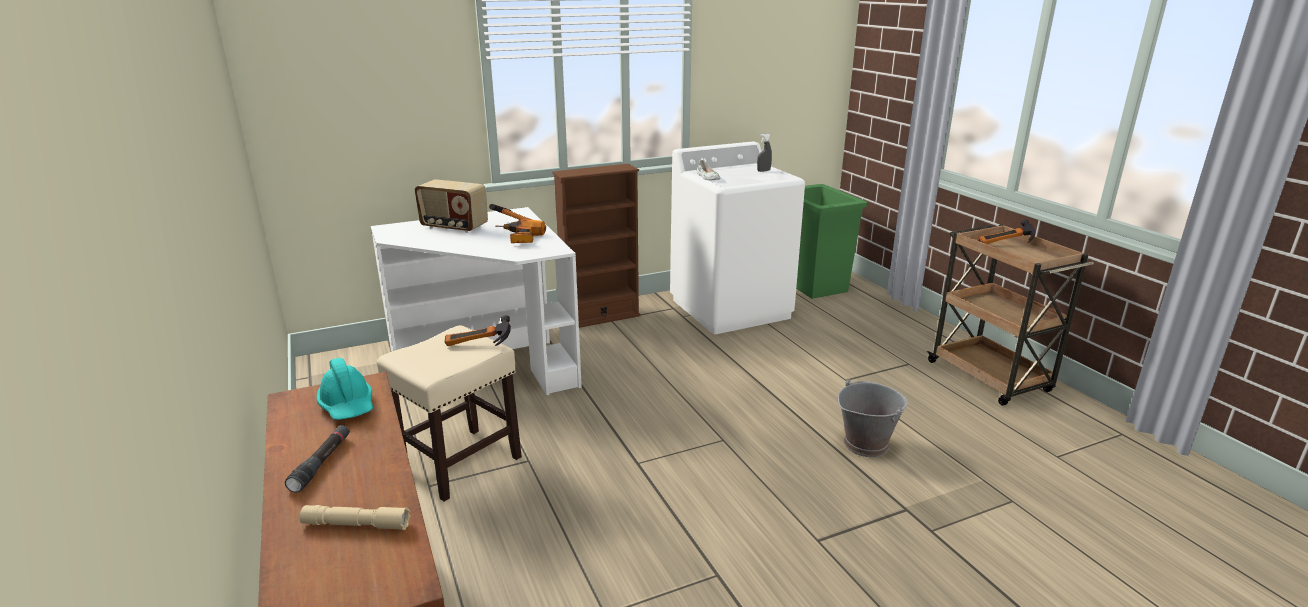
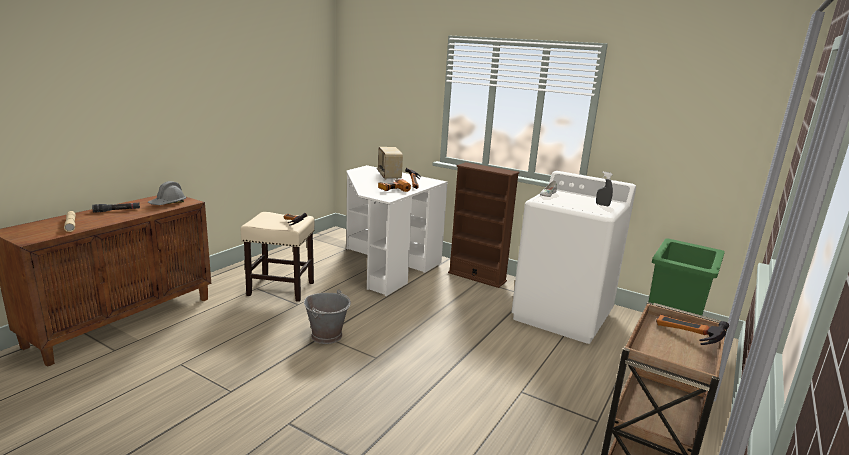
camera: 55 degrees right, 5 degrees down
turquoise hard hat [317,358,373,420] -> grey hard hat [148,181,187,205]
grey bucket [838,379,908,457] -> grey bucket moved to [304,289,351,344]

